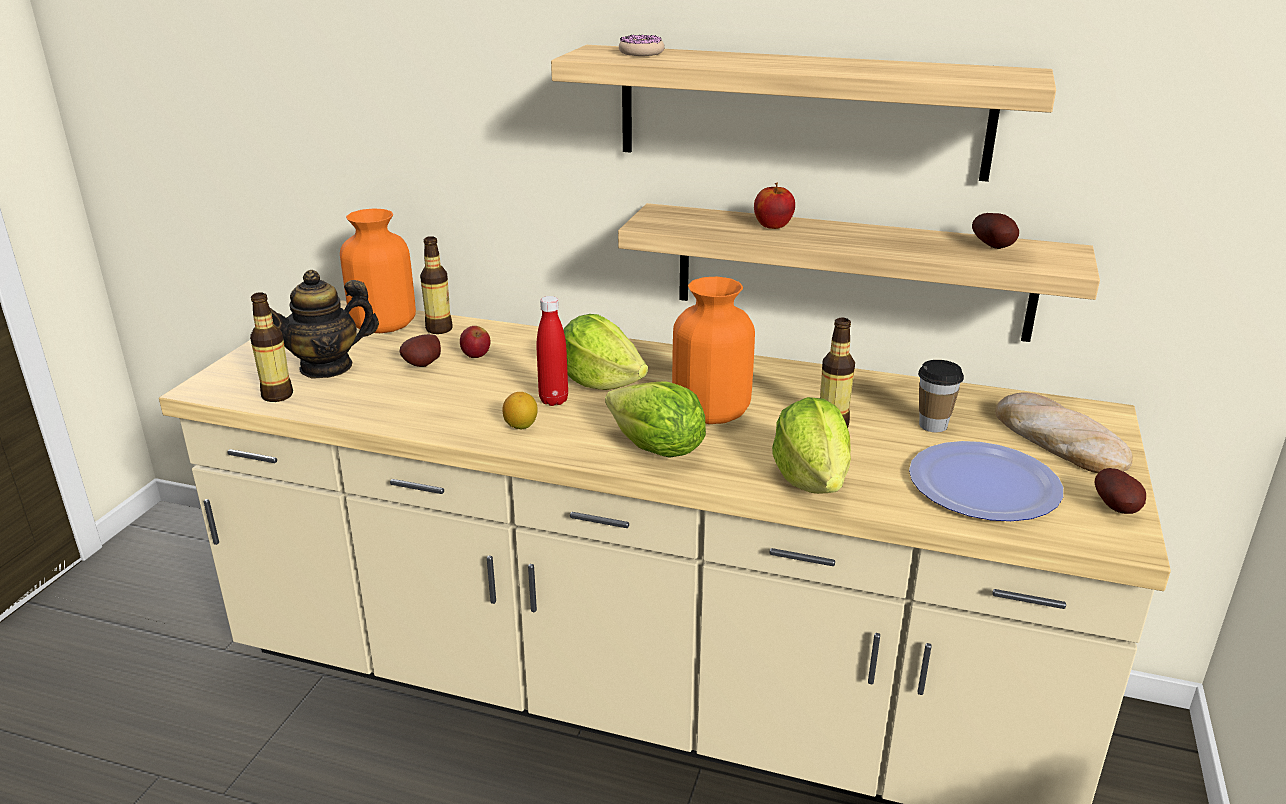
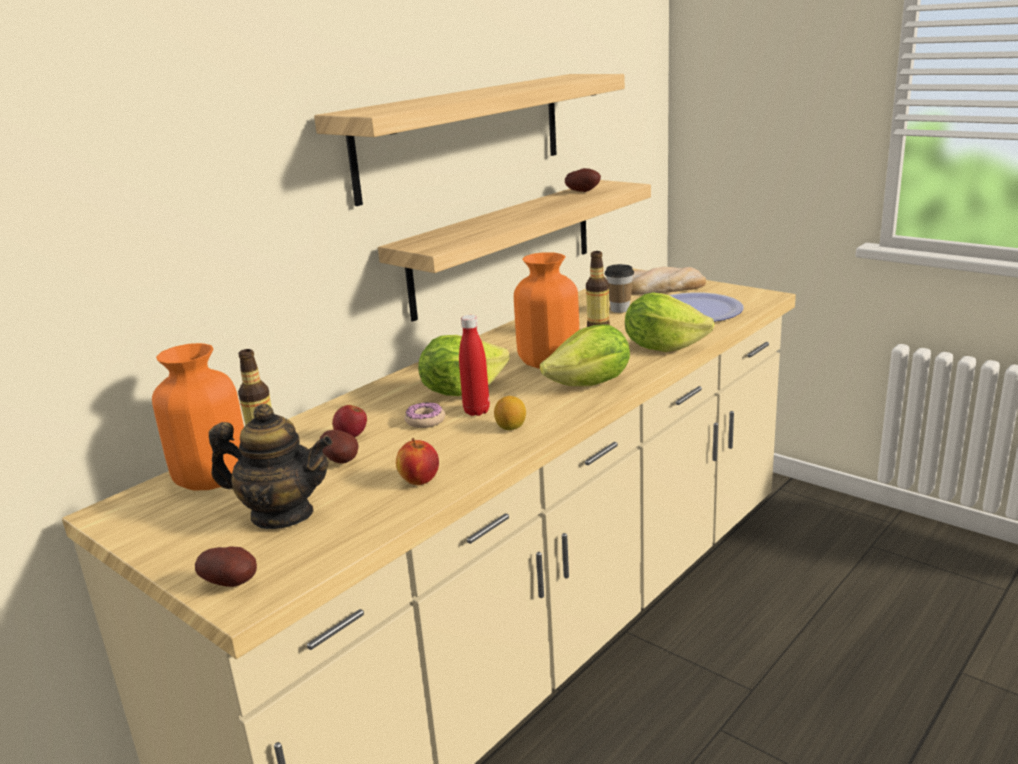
camera: 65 degrees left, 5 degrees down
bottle [250,292,293,402] -> none
teapot [270,270,379,378] -> teapot turned 75 degrees counterclockwise [209,404,333,529]
donut [619,34,665,56] -> donut moved to [404,402,445,428]
apple [754,182,795,229] -> apple moved to [396,438,439,485]
potato [1094,468,1146,514] -> potato moved to [195,546,257,587]

